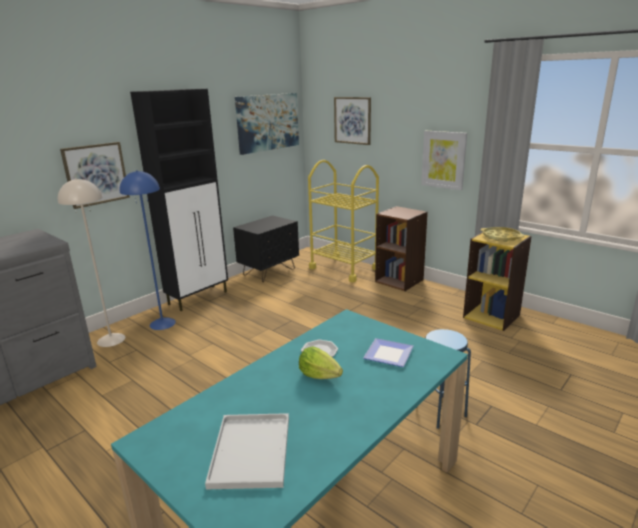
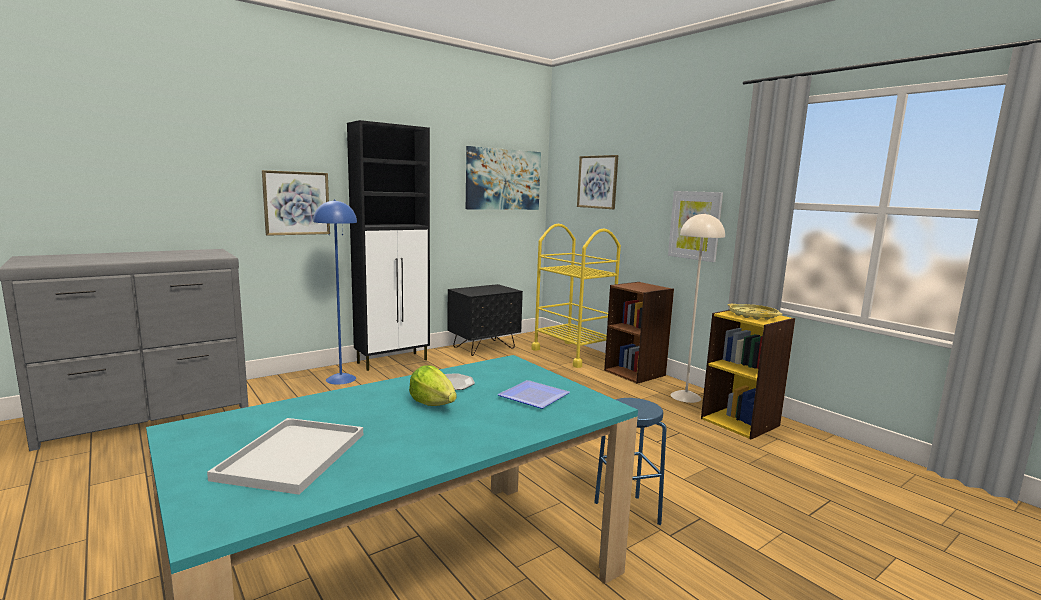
camera: 10 degrees right, 10 degrees down
beige floor lamp [58,178,125,347] -> beige floor lamp moved to [671,213,725,403]

